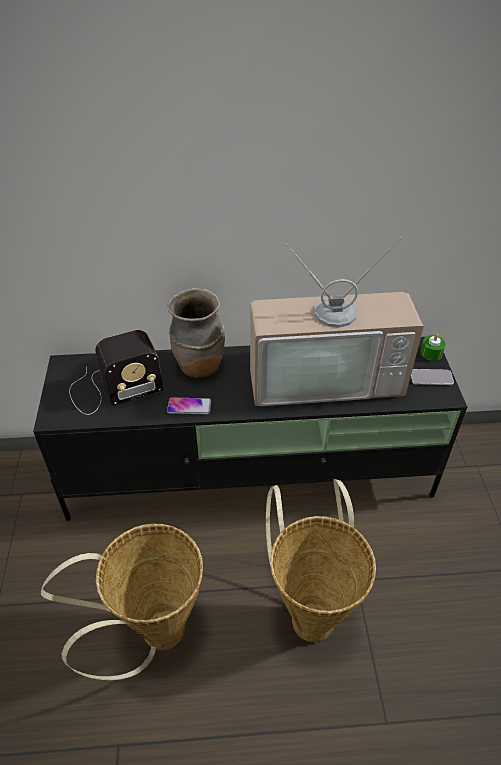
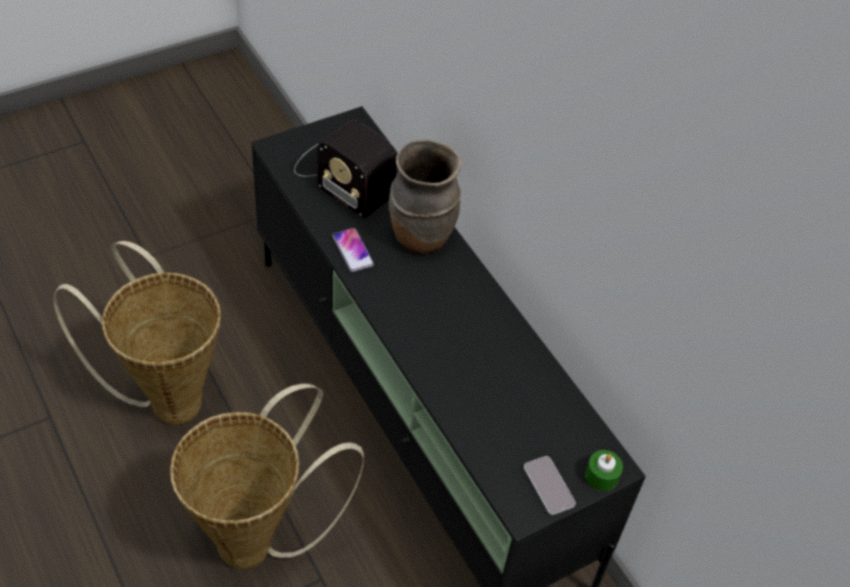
camera: 60 degrees right, 5 degrees up
television [250,237,423,406] -> none

